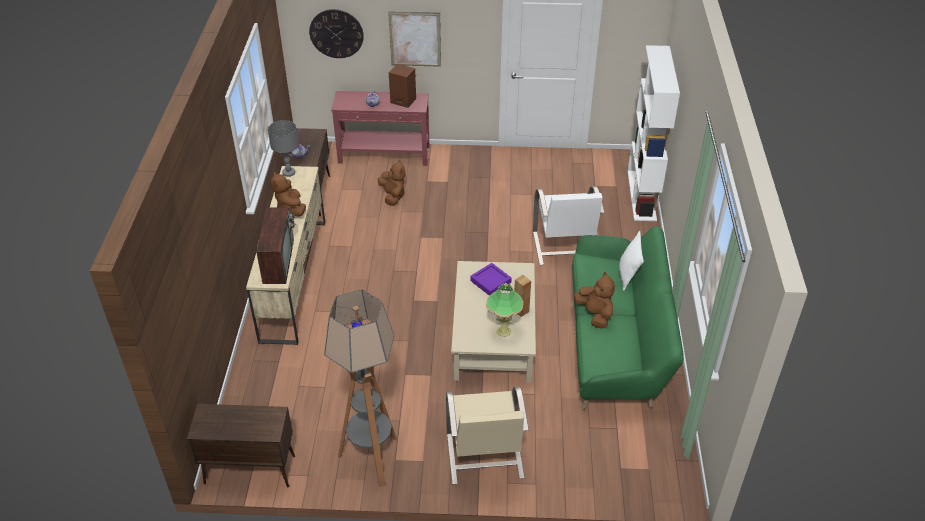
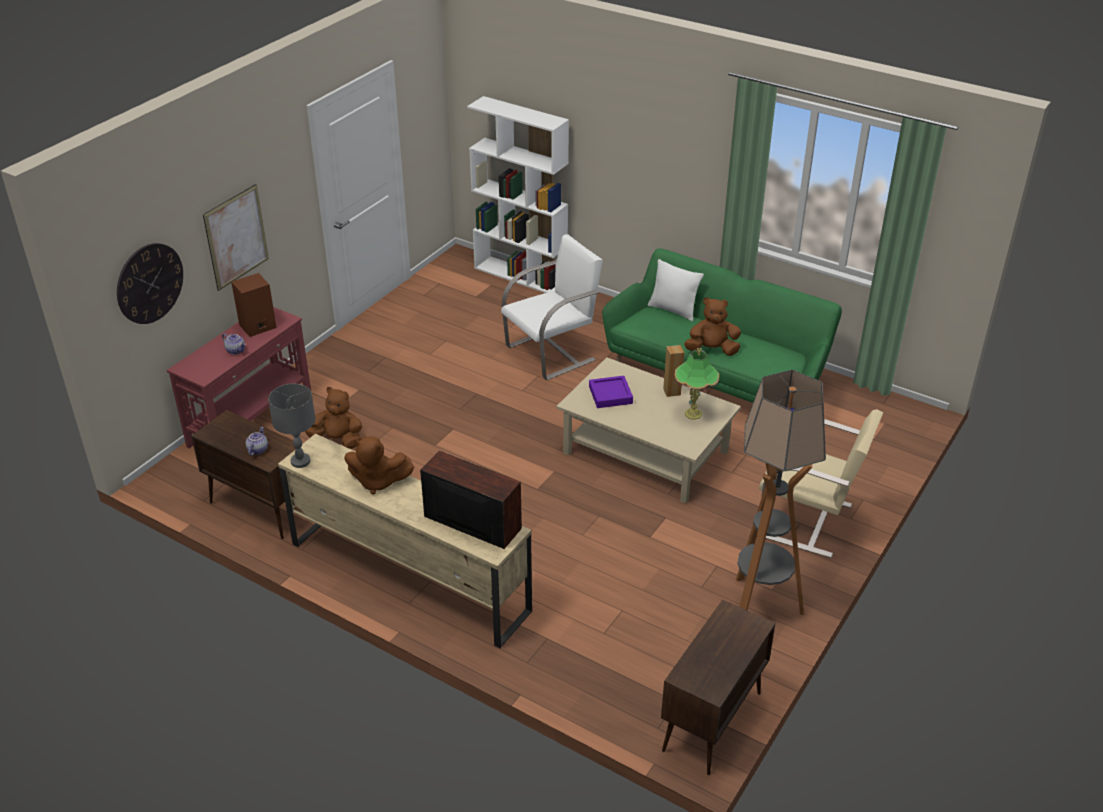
camera: 60 degrees left, 5 degrees down
white armchair [533,186,605,265] -> white armchair turned 60 degrees counterclockwise [501,234,603,380]

